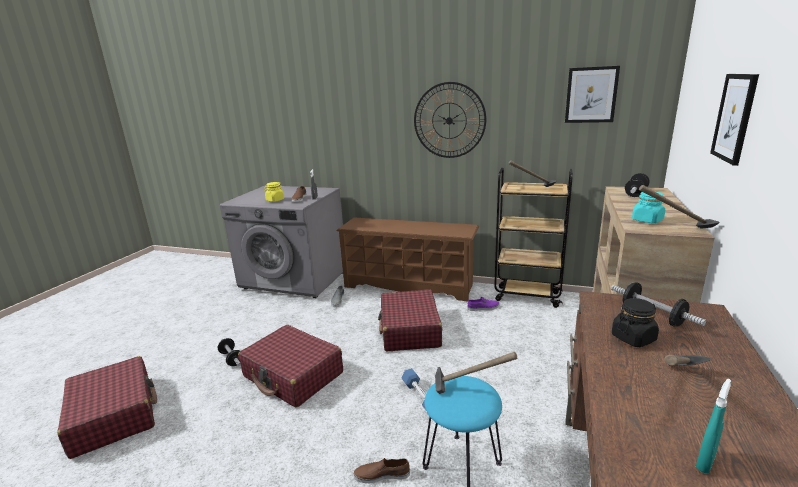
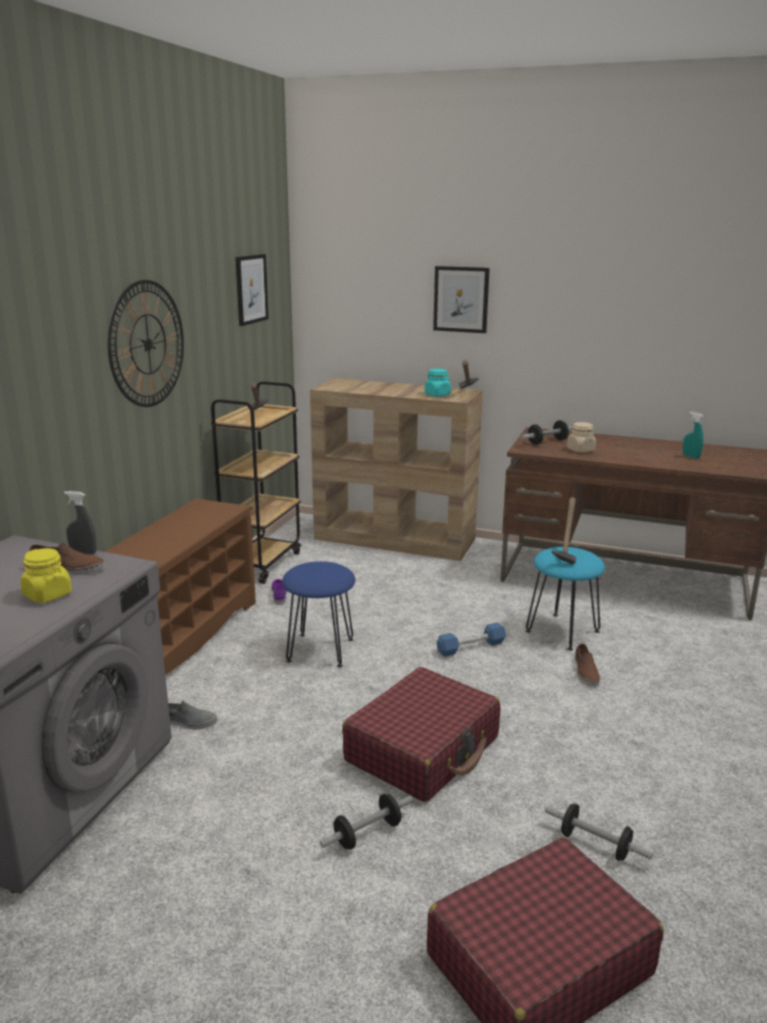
camera: 90 degrees left, 0 degrees up
red suitcase [378,289,442,351] -> blue stool [282,561,355,668]
black jar [612,298,659,347] -> beige jar [567,422,596,452]
dumbbell [625,173,650,197] -> dumbbell moved to [545,803,653,861]
hammer [664,355,711,366] -> none

